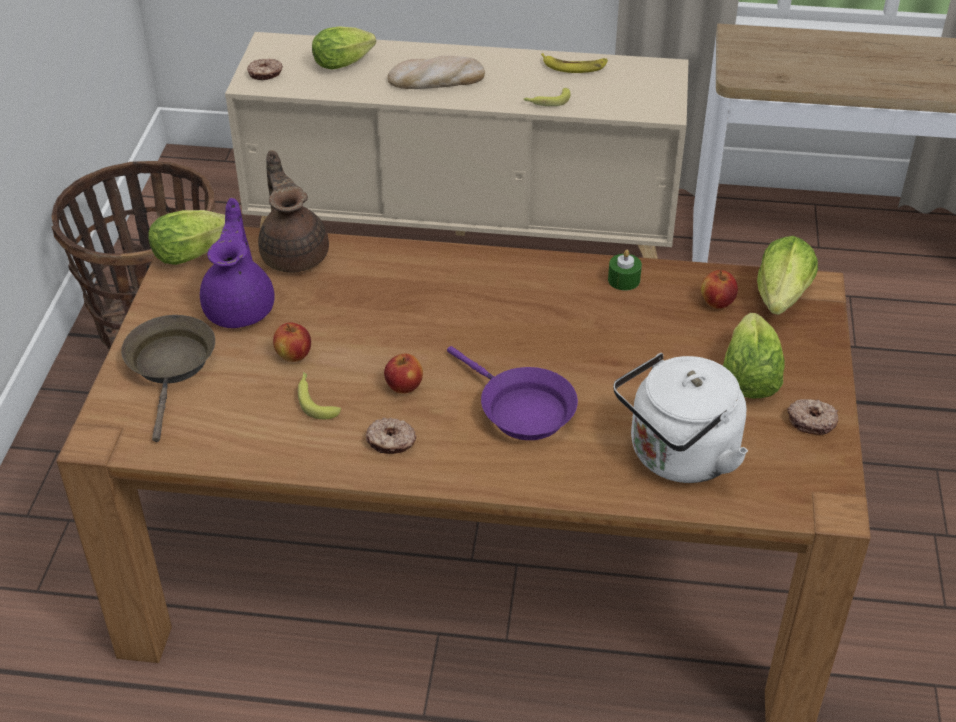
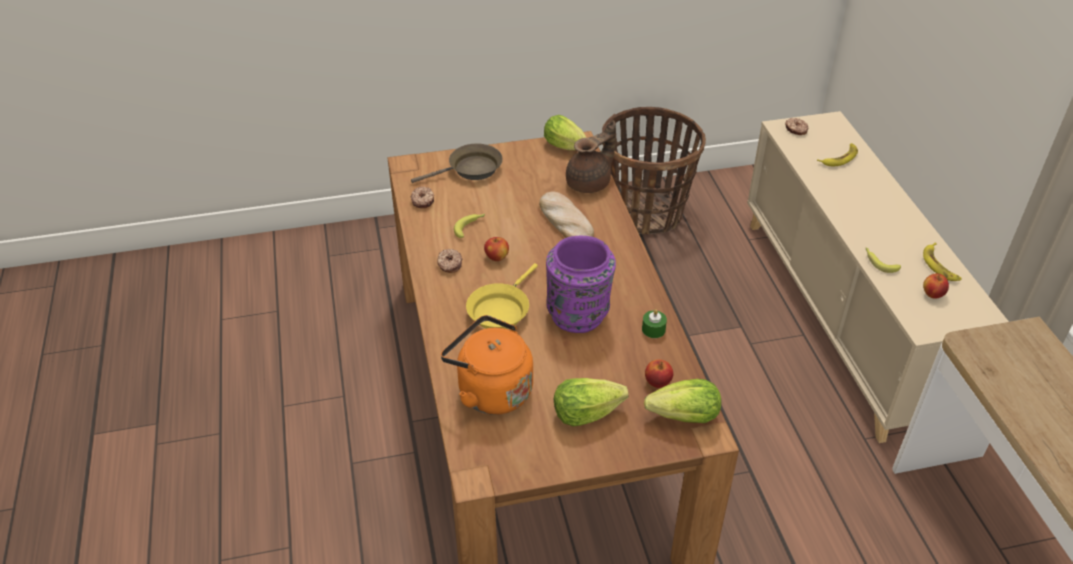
camera: 70 degrees right, 0 degrees up
purple teapot [200,198,275,328] -> none
apple [273,323,311,362] -> apple moved to [923,273,949,299]
lettuce [312,26,376,69] -> banana [817,143,858,166]
bread [388,56,485,89] -> bread moved to [539,191,594,238]
purple frying pan [447,346,578,440] -> yellow frying pan [466,263,538,329]
white kettle [613,353,748,483] -> orange kettle [441,315,533,415]
donut [787,399,838,435] -> donut moved to [411,186,434,208]
none -> purple vase [546,236,616,333]

